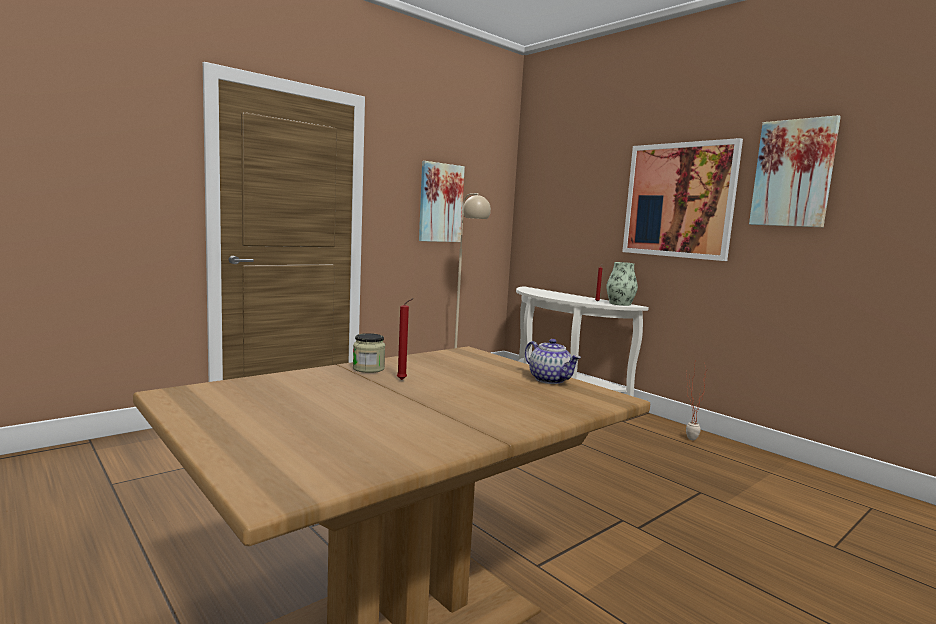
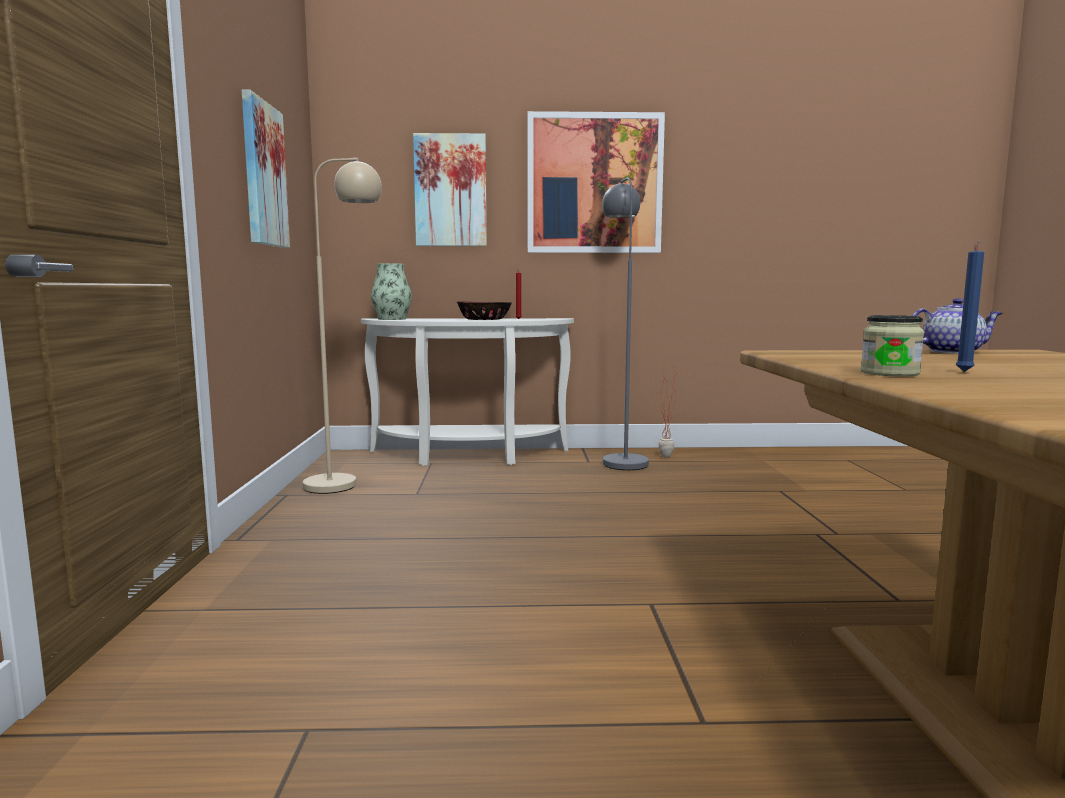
camera: 50 degrees left, 0 degrees up
red candle [397,298,414,380] -> blue candle [956,239,984,372]
vase [606,262,638,306] -> vase moved to [371,263,412,320]
picture [749,115,841,227] -> picture moved to [413,133,487,246]
none -> bowl [457,301,512,320]
none -> grey floor lamp [602,178,649,470]

